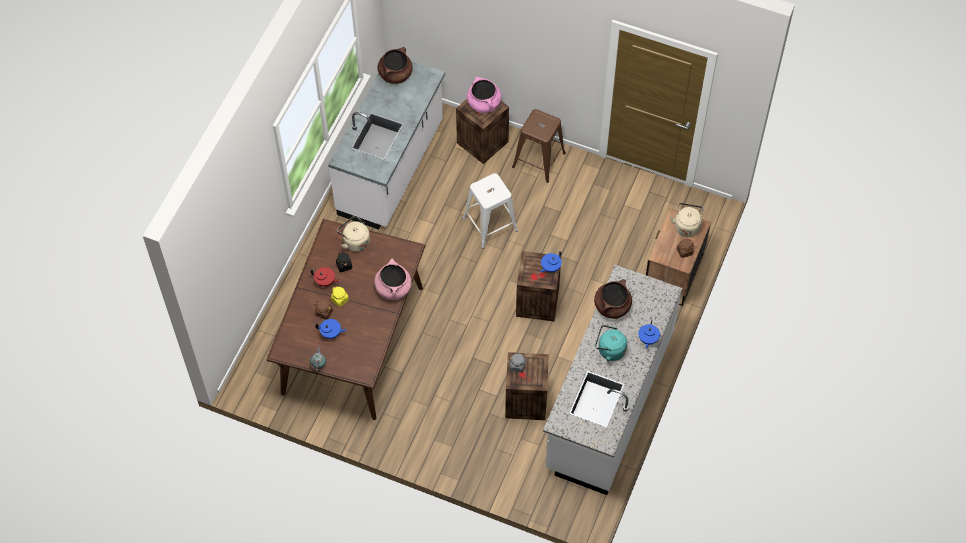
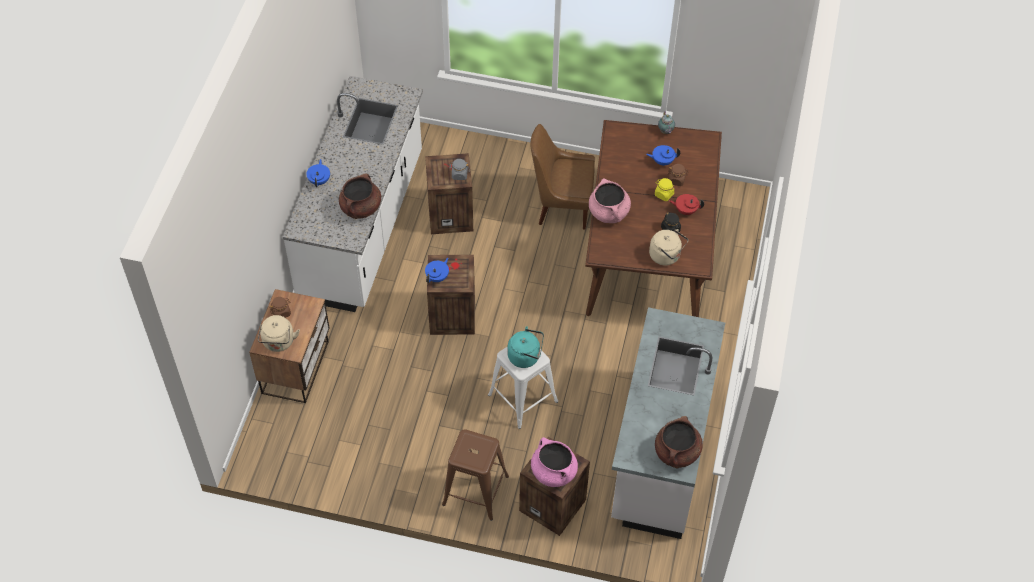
camera: 170 degrees right, 5 degrees down
turquoise kettle [595,325,627,362] -> turquoise kettle moved to [507,326,544,368]
none -> brown chair [530,124,595,229]

